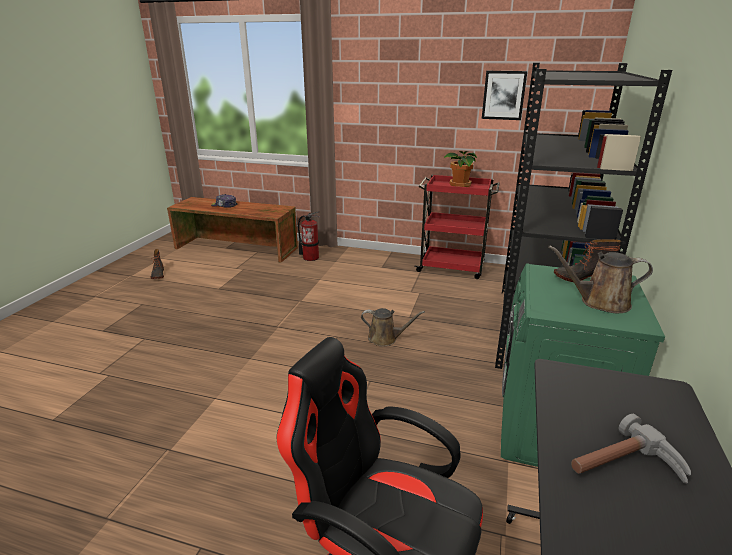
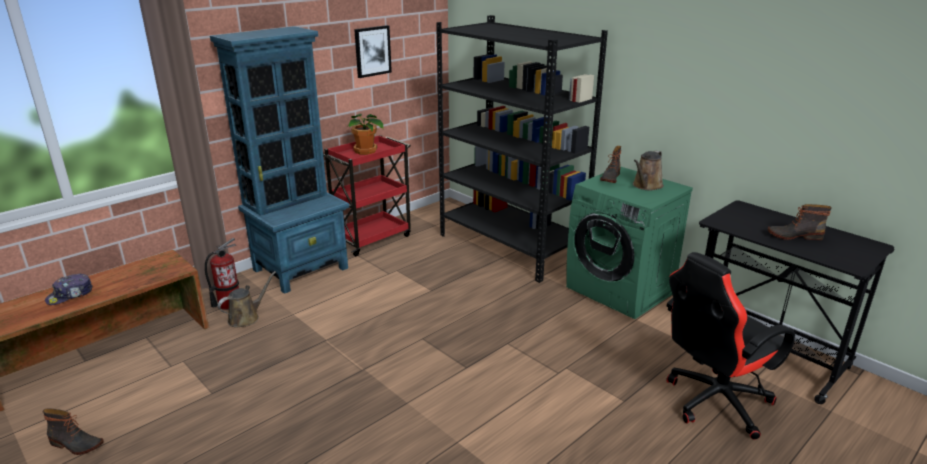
camera: 60 degrees left, 0 degrees up
brown watering can [361,308,425,347] -> brown watering can moved to [218,271,276,328]
hammer [571,414,691,484] -> boot [767,204,832,240]
none -> blue cabinet [210,26,349,294]

